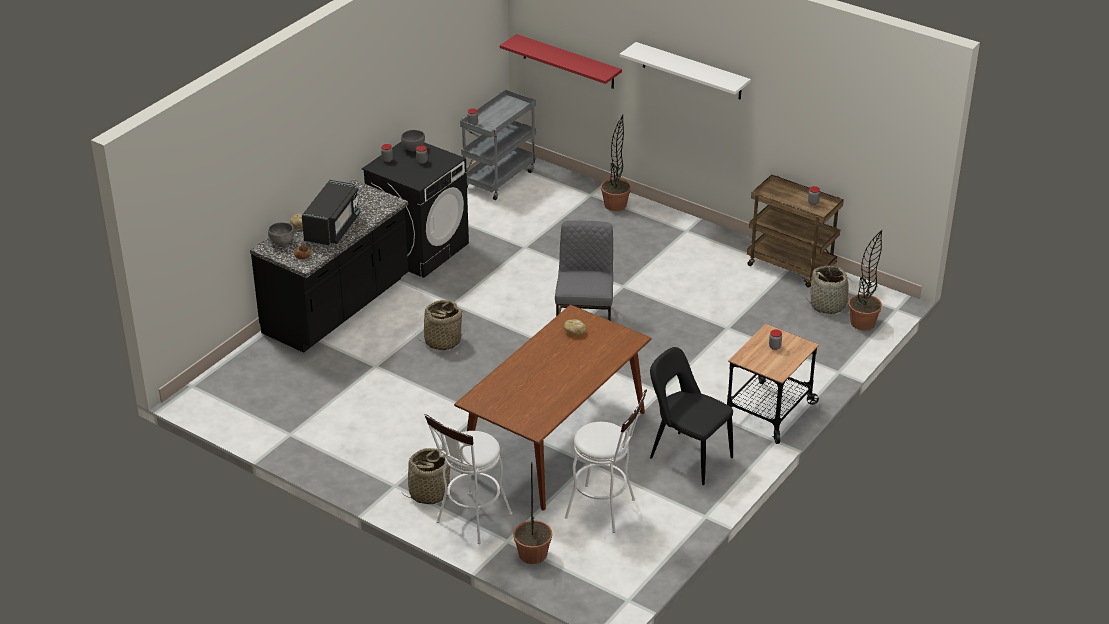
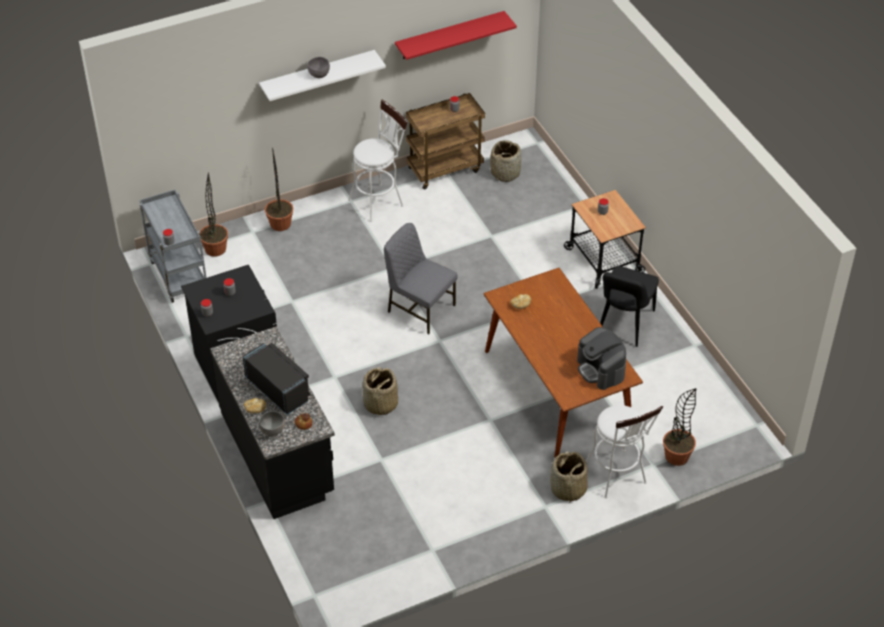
camera: 60 degrees left, 10 degrees up
grey bowl [401,130,425,151] -> grey bowl moved to [307,57,330,78]
red shelf [500,34,622,89] -> red shelf moved to [395,11,517,60]
white stool [565,390,647,533] -> white stool moved to [348,99,407,222]
black chair [650,347,733,485] -> black chair turned 45 degrees counterclockwise [600,266,659,347]
potted plant [848,230,882,330] -> potted plant moved to [200,172,228,257]
none -> coffee machine [577,327,626,390]

